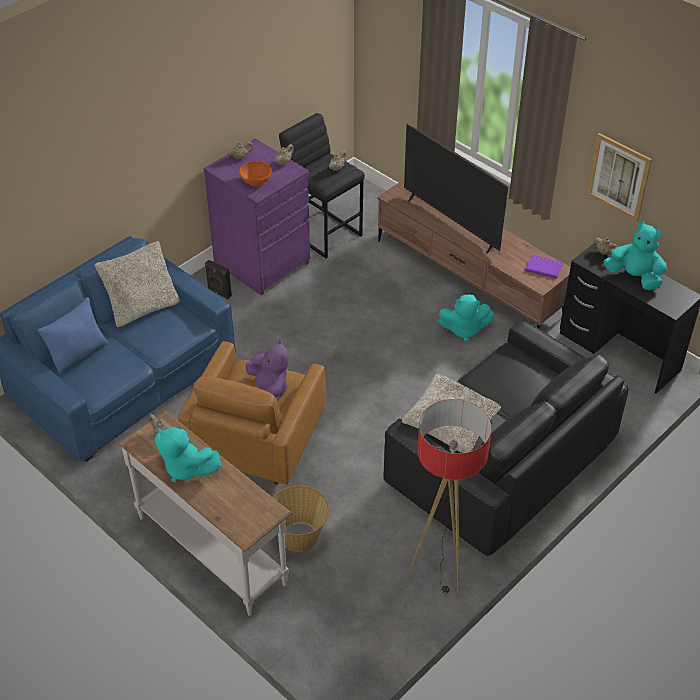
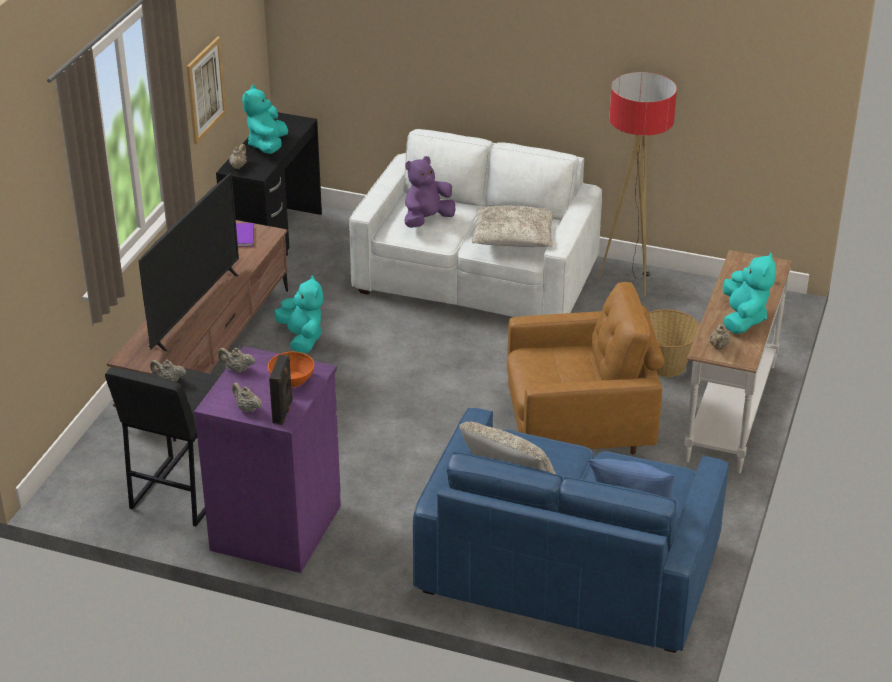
camera: 115 degrees left, 10 degrees down
black speaker [205,260,232,299] -> black speaker moved to [269,354,293,425]
purple plush toy [246,340,289,402] -> purple plush toy moved to [404,156,455,228]
black sofa [383,320,628,557] -> white sofa [349,129,602,317]

